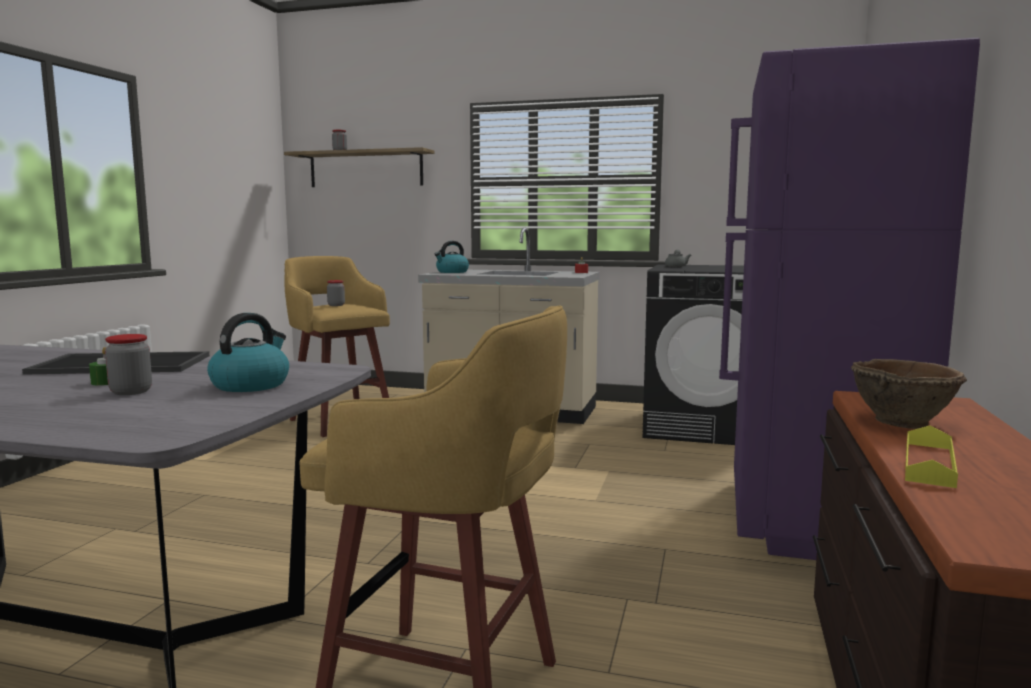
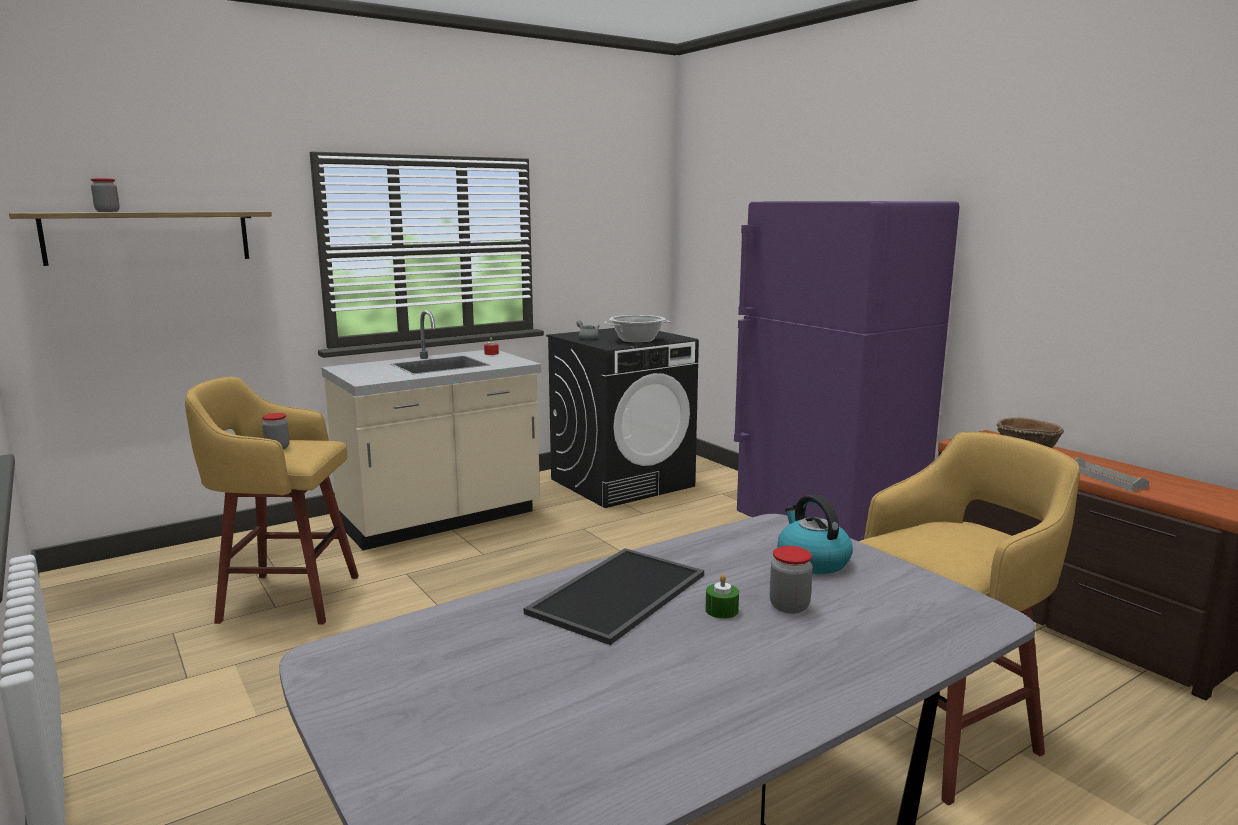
camera: 50 degrees left, 5 degrees up
kettle [434,241,469,273] -> none
yellow tray [905,425,958,488] -> grey tray [1074,457,1149,491]
none -> cooking pot [604,315,671,343]

